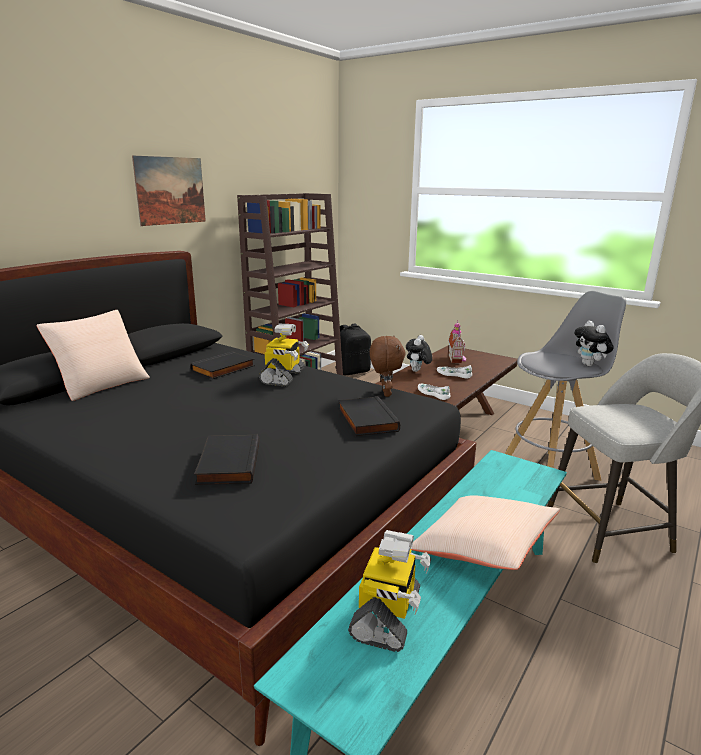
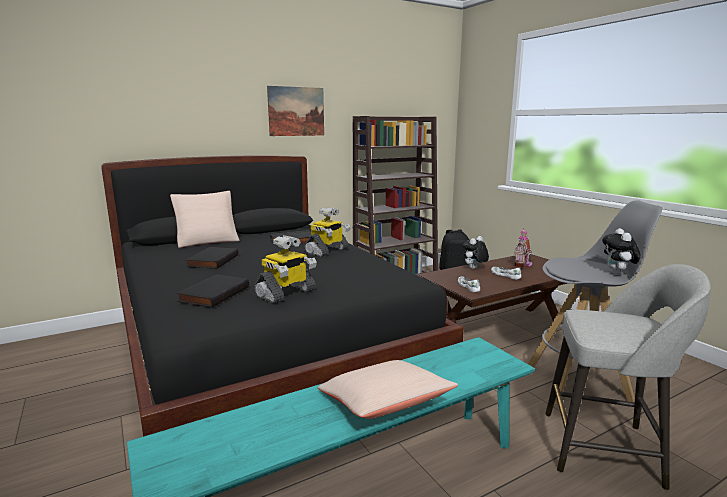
camera: 25 degrees right, 5 degrees down
black book [338,396,400,436] -> black book moved to [186,247,239,269]
toy robot [348,530,431,652] -> toy robot moved to [254,235,317,303]
brown plush toy [370,336,406,397] -> none

